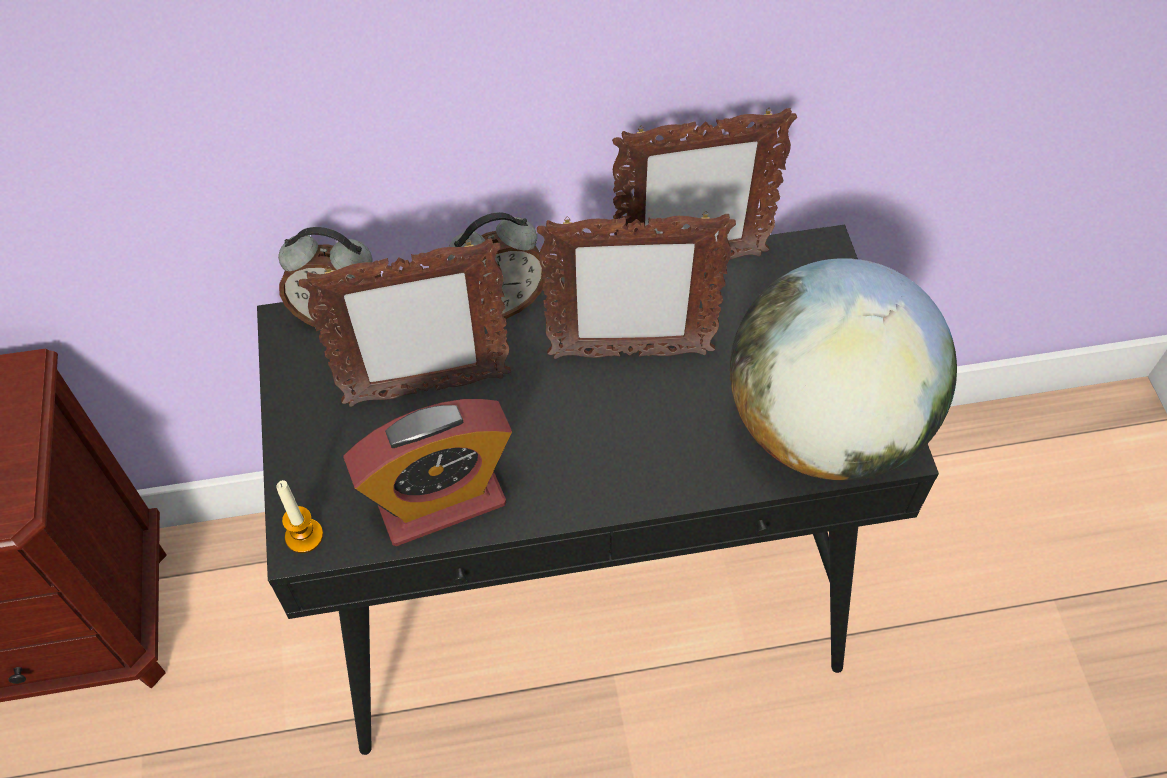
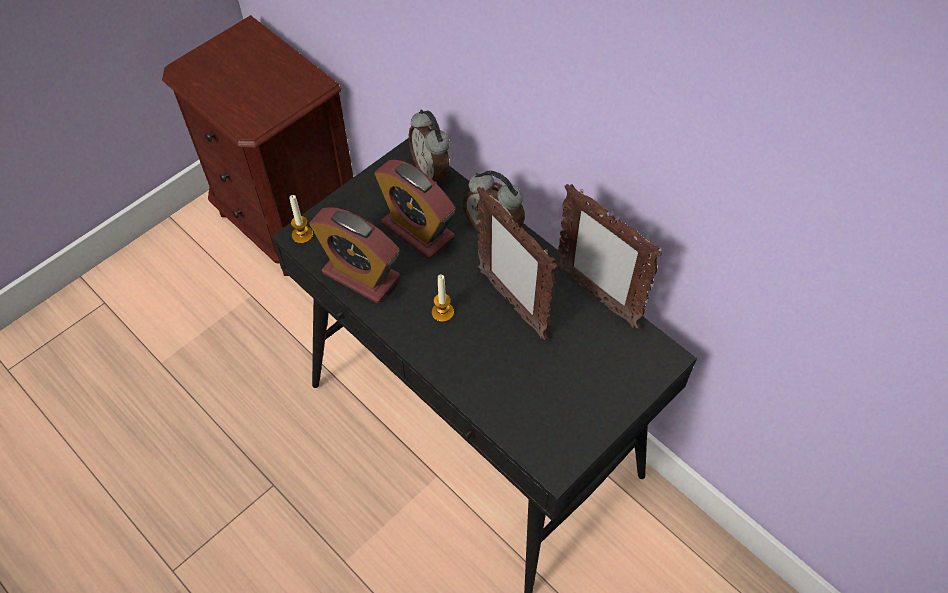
camera: 55 degrees right, 0 degrees up
picture frame [299,238,511,407] -> alarm clock [375,160,456,259]
globe [730,258,957,481] -> none
none -> candle [432,275,454,322]

